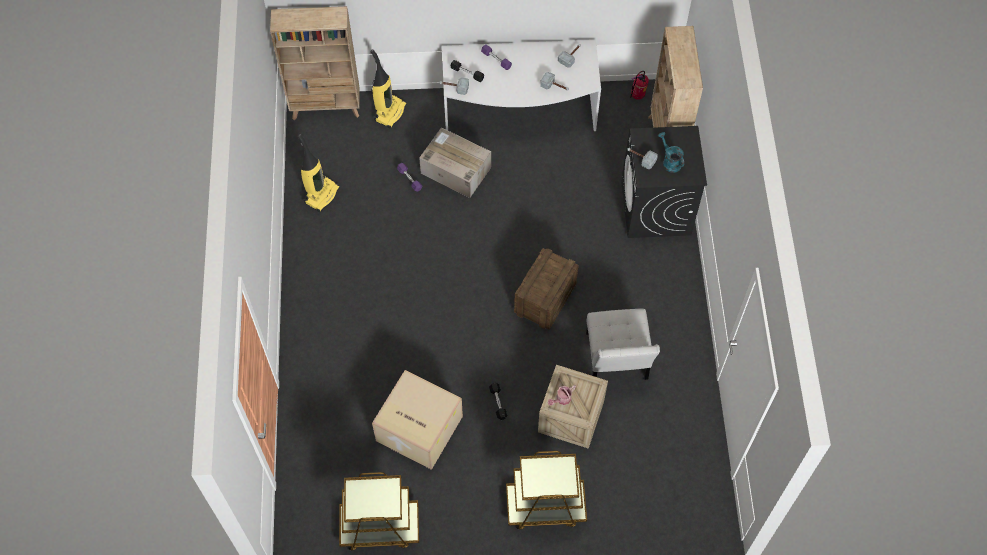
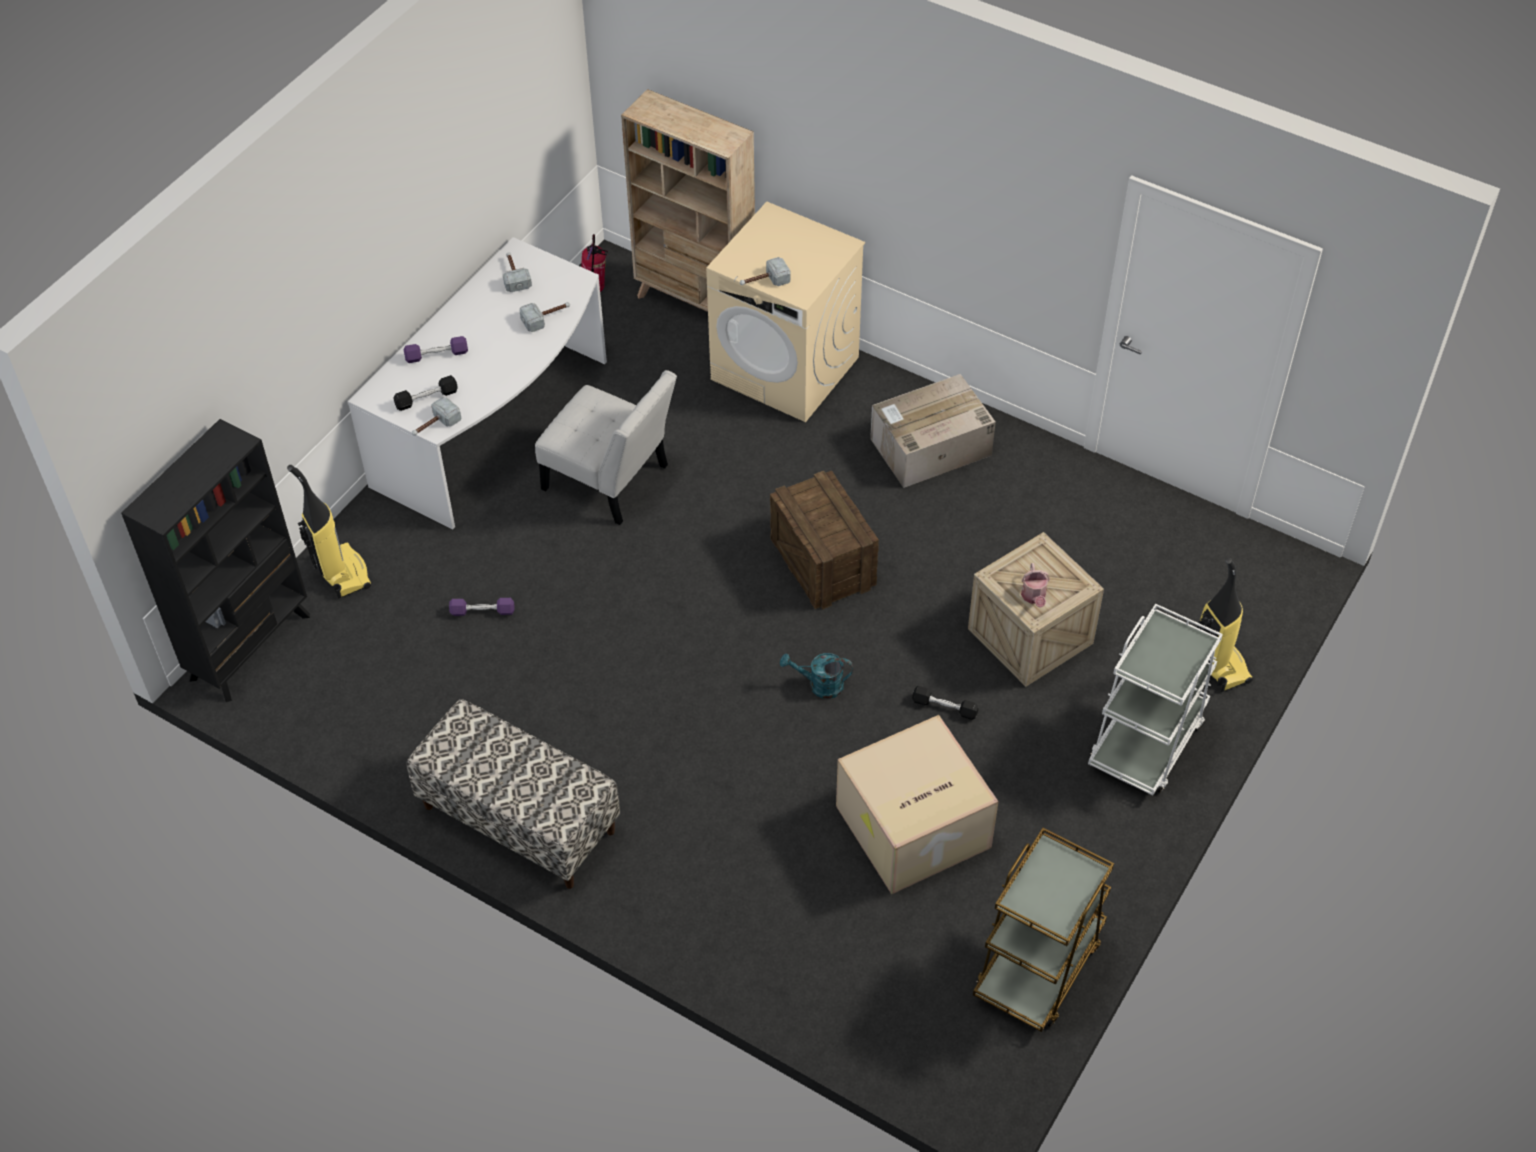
camera: 55 degrees left, 10 degrees down
beige bookcase [270,6,360,120] -> black bookcase [121,419,310,702]
vacuum cleaner [297,134,340,212] -> vacuum cleaner moved to [1197,557,1253,692]
cardboard box [419,127,491,198] -> cardboard box moved to [870,374,996,488]
brown cart [506,451,587,530] -> white cart [1088,604,1223,795]
white chair [586,309,660,380] -> white chair moved to [535,370,677,525]
black washing machine [621,126,707,238] -> beige washing machine [706,202,865,422]
turquoise watering can [658,132,684,173] -> turquoise watering can moved to [780,653,853,699]
none -> bench [407,699,620,889]

